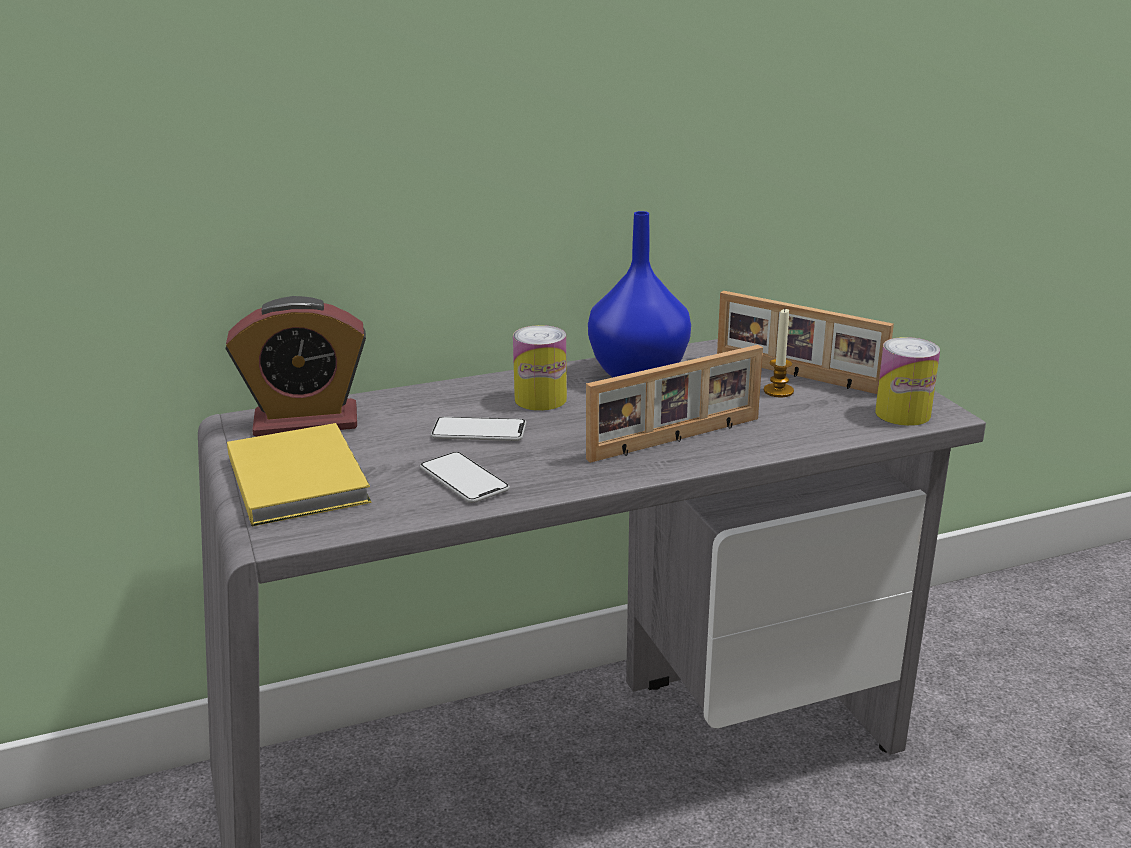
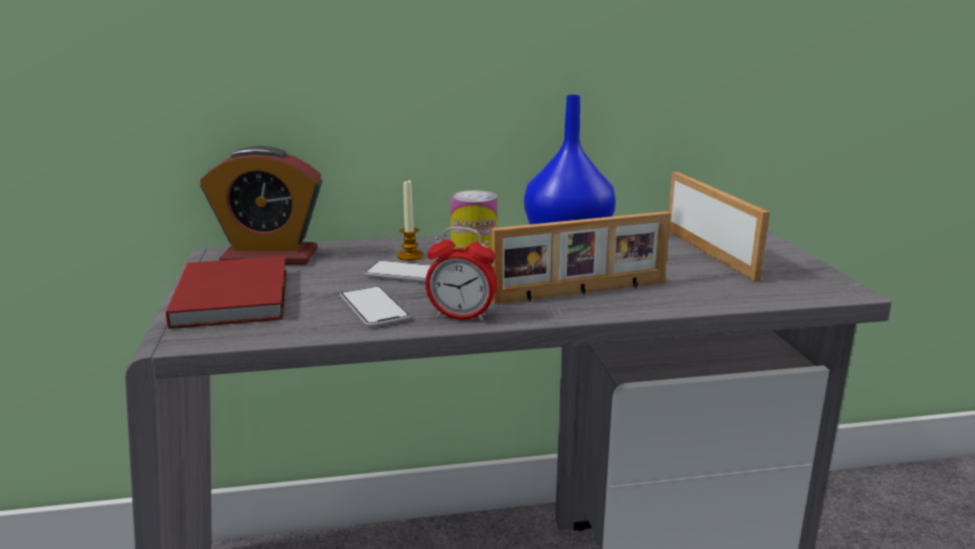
camera: 10 degrees right, 5 degrees down
yellow book [227,423,371,526] -> red book [166,256,287,329]
picture frame [717,291,894,394] -> picture frame turned 150 degrees counterclockwise [669,172,770,282]
candle [764,309,794,397] -> candle moved to [397,179,424,261]
can [875,337,940,426] -> none
none -> alarm clock [425,227,497,321]

